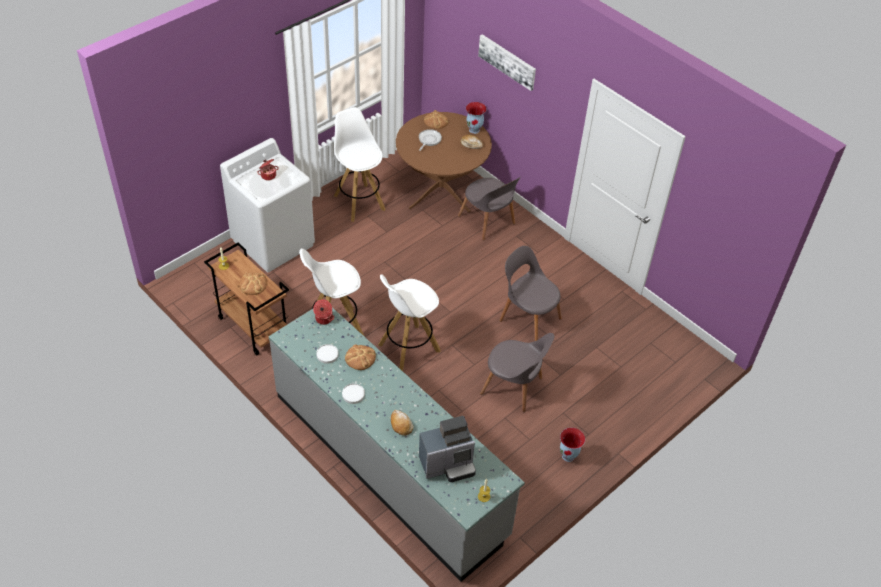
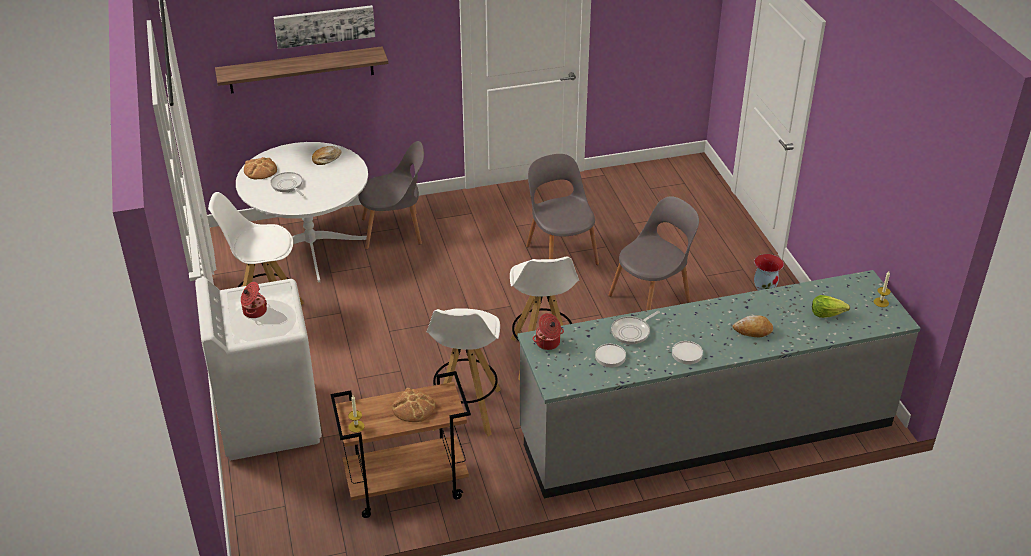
camera: 60 degrees left, 10 degrees down
bread [345,344,376,370] -> frying pan [611,311,660,344]
brown dining table [396,112,492,213] -> white dining table [236,142,368,283]
coffee machine [419,416,476,482] -> lettuce [812,295,850,318]
vase [466,102,487,134] -> none
grey chair [499,246,562,341] -> grey chair turned 90 degrees clockwise [526,154,599,265]
none -> shelf [215,46,388,93]

